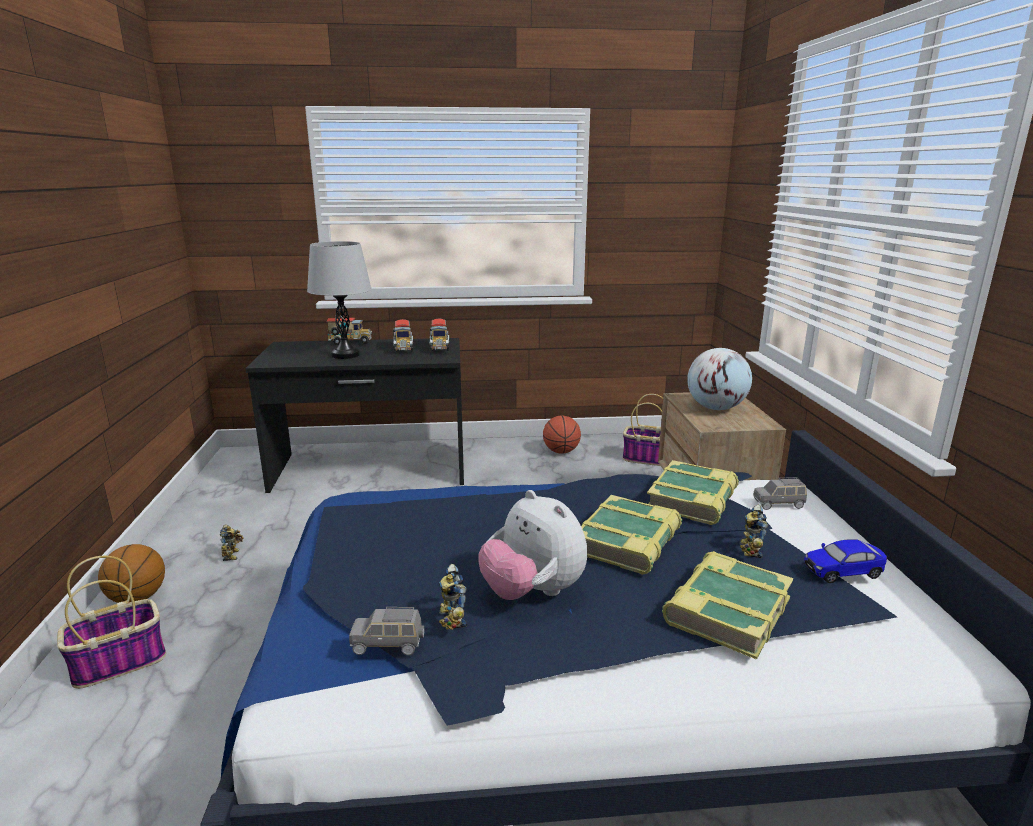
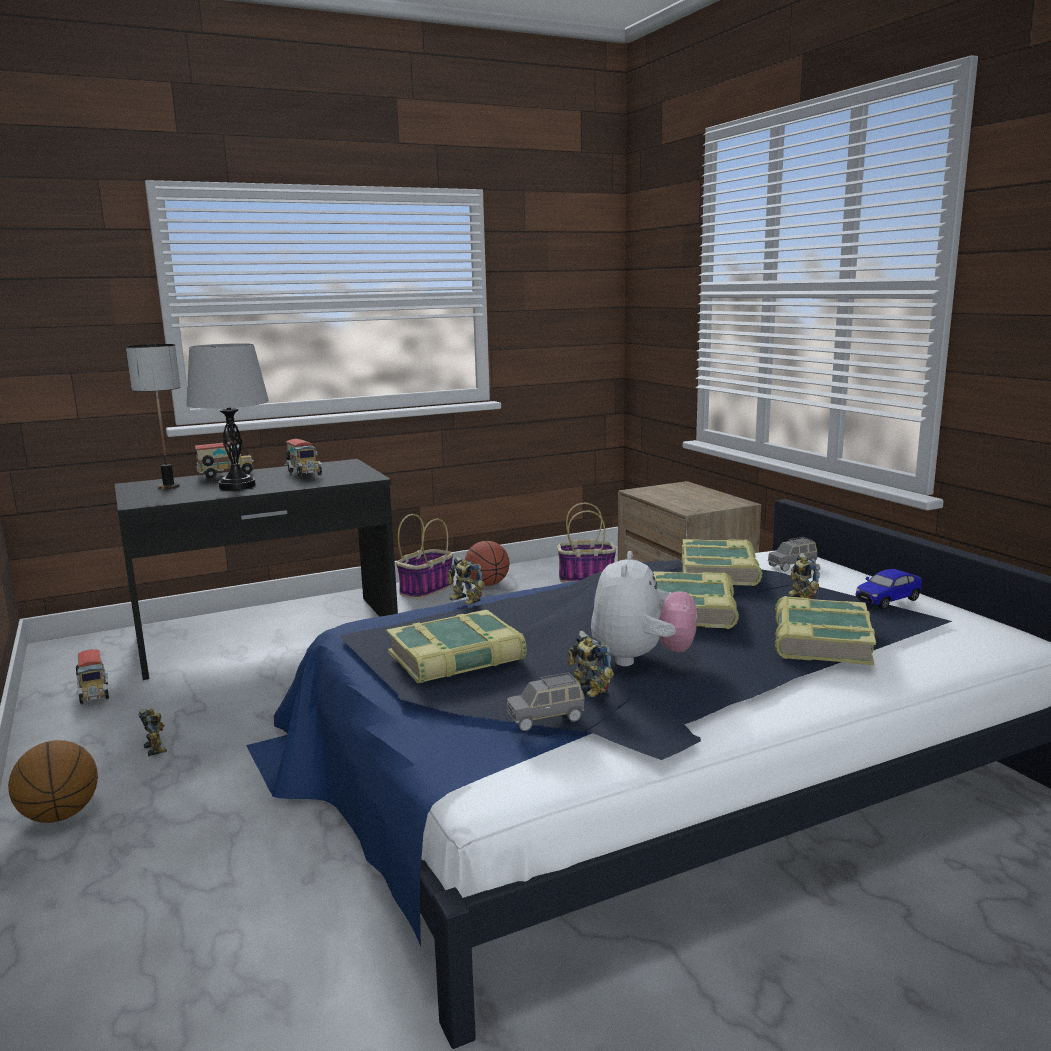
camera: 20 degrees left, 5 degrees down
basket [57,556,166,689] -> basket moved to [396,514,453,599]
toy truck [429,318,449,352] -> toy truck moved to [76,649,109,704]
plush toy [478,490,587,600] -> plush toy turned 105 degrees counterclockwise [591,551,697,666]
globe [687,348,752,410] -> none
none -> table lamp [126,344,180,489]
none -> book [387,610,527,683]
none -> toy robot [447,556,485,605]

